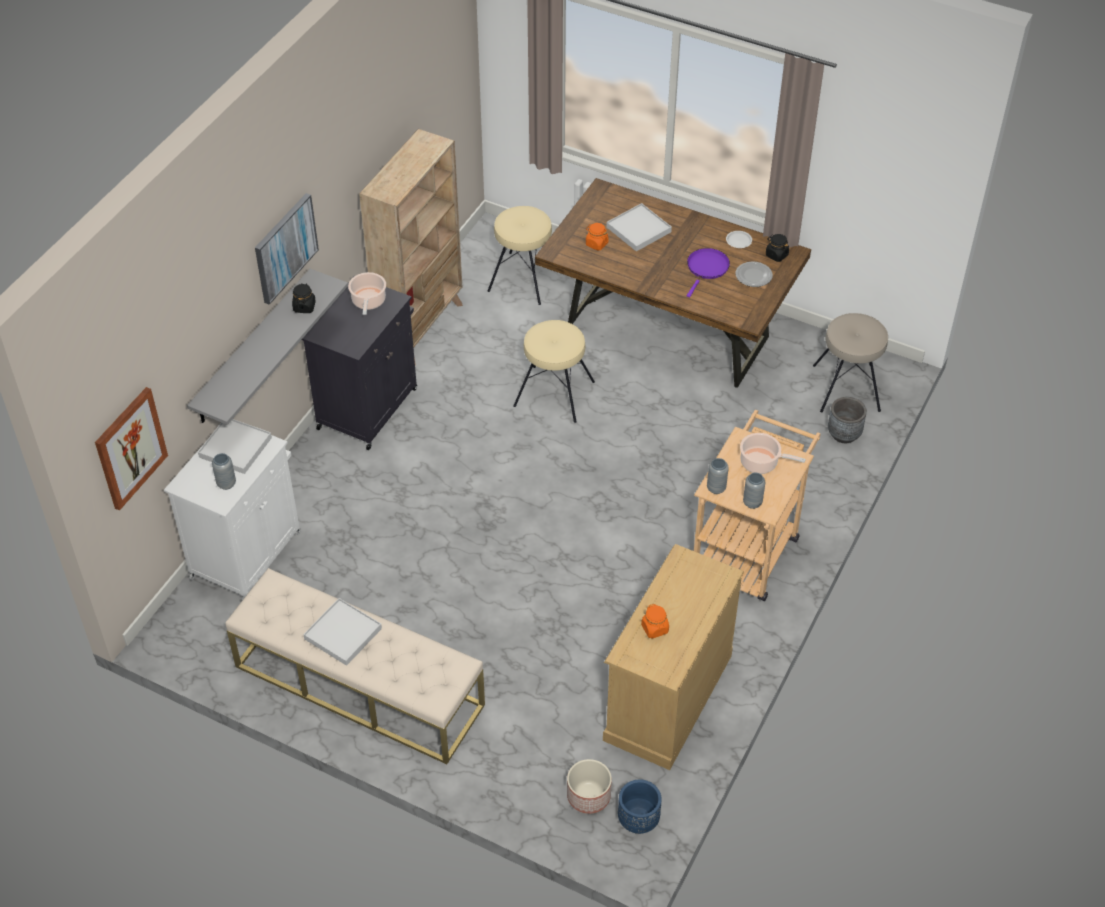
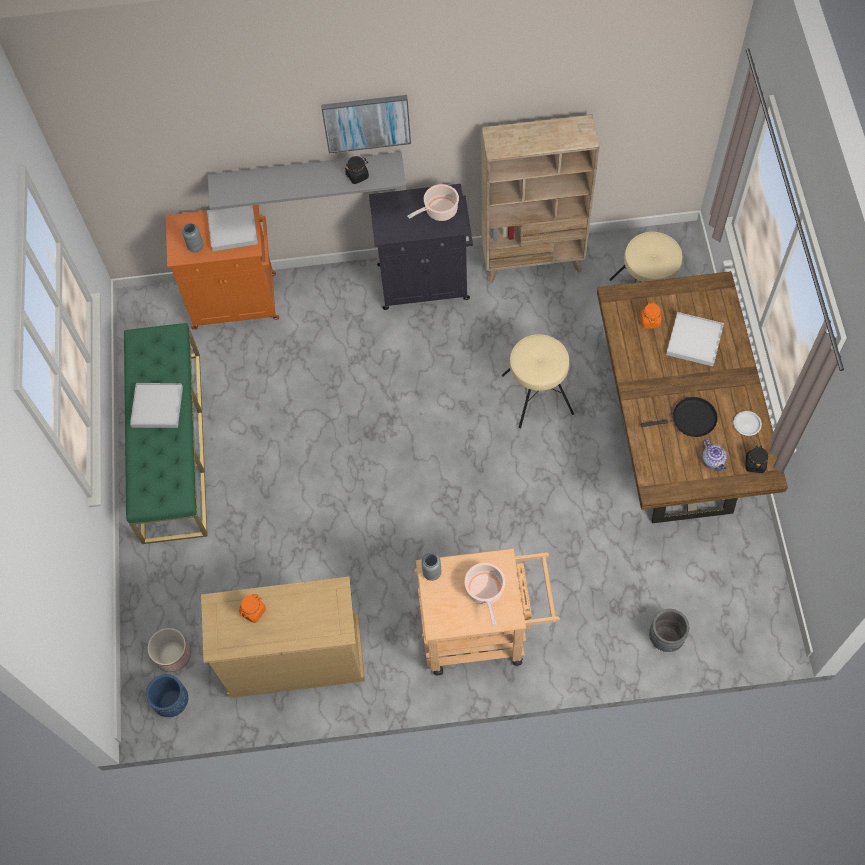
camera: 60 degrees right, 15 degrees up
picture [95,387,168,511] -> none
white cabinet [164,435,301,602] -> orange cabinet [166,205,279,330]
beige bench [226,568,485,764] -> green bench [124,323,207,544]
purple frying pan [687,248,730,297] -> black frying pan [641,397,718,437]
plate [736,262,773,287] -> teapot [702,439,727,471]
grey vase [743,473,765,509] -> none
beige stool [813,313,888,413] -> none

